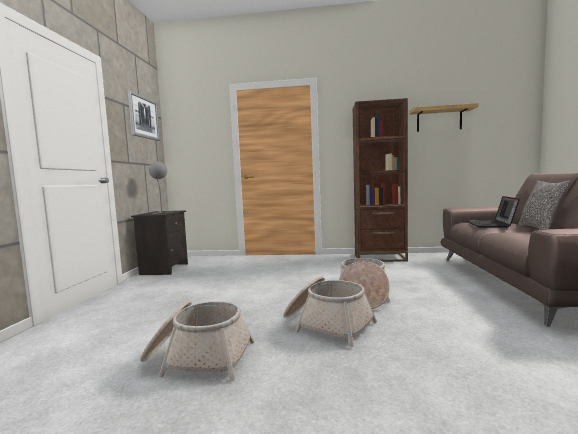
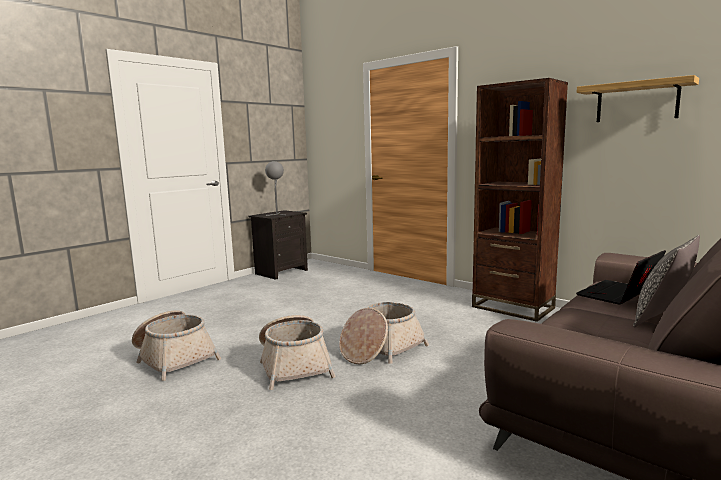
camera: 35 degrees right, 5 degrees up
picture [128,90,160,141] -> none

